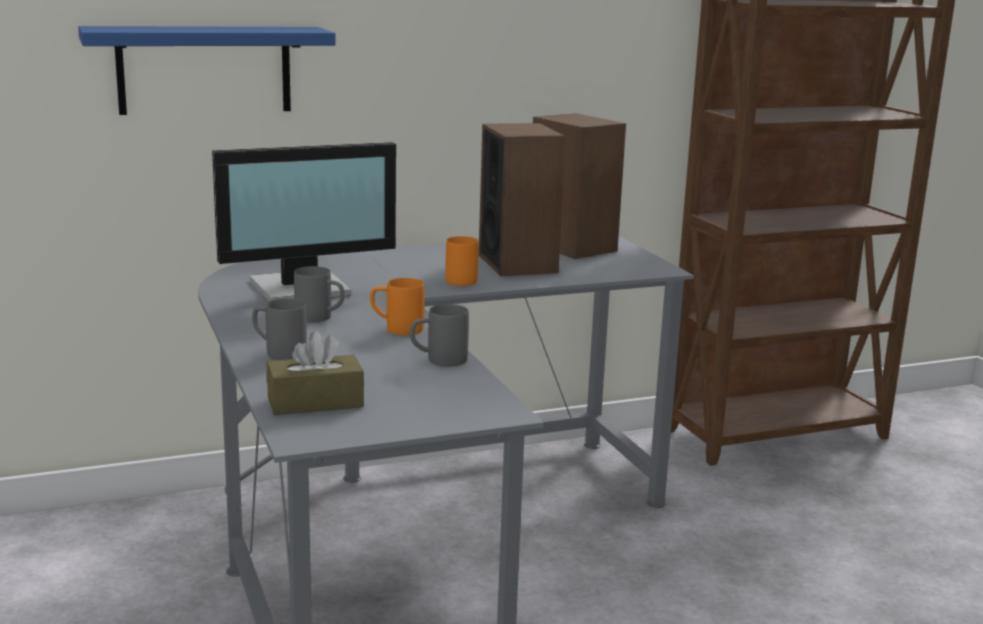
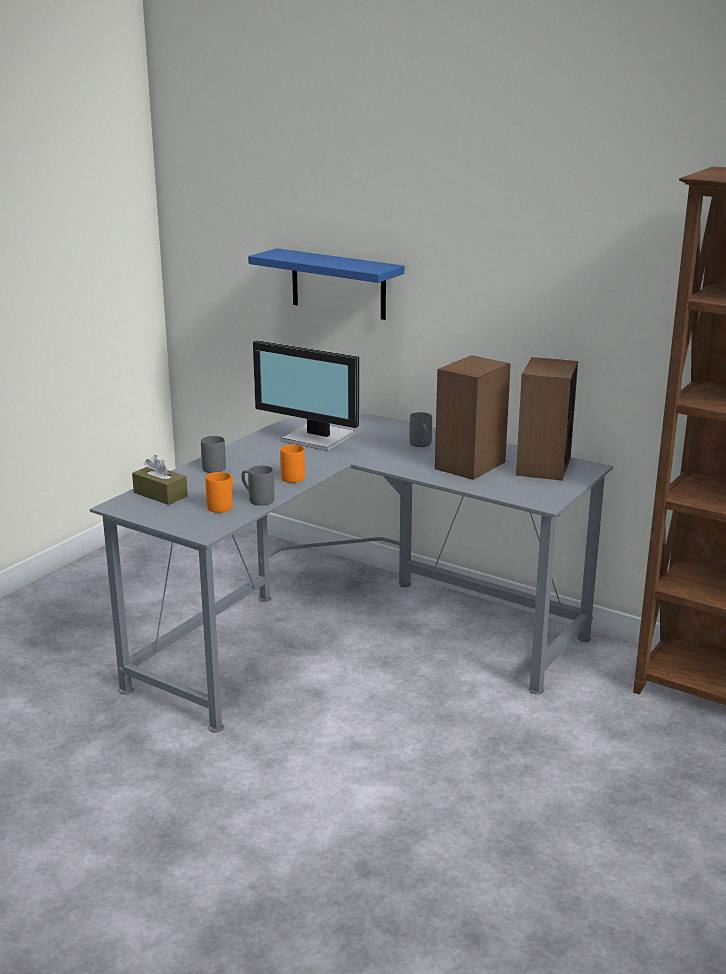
camera: 55 degrees right, 5 degrees up
grey mug [294,266,345,322] -> grey mug moved to [409,412,432,447]
orange mug [445,236,479,286] -> orange mug moved to [205,472,233,513]

